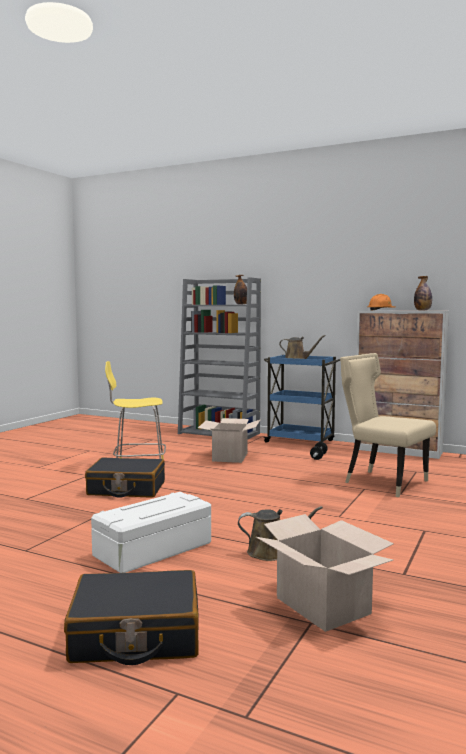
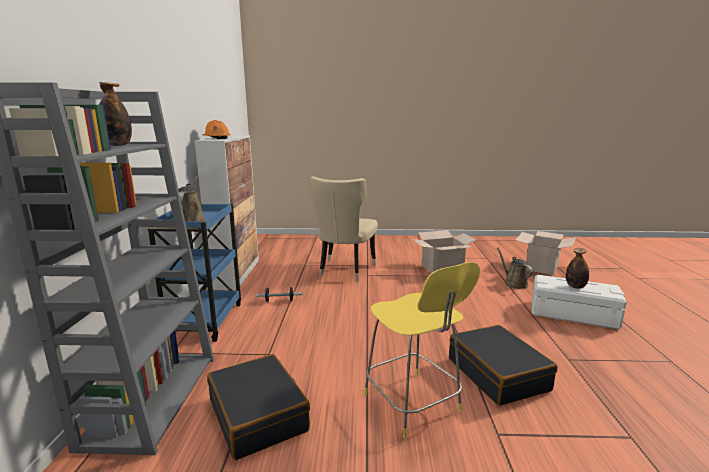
camera: 115 degrees left, 10 degrees up
black suitcase [64,570,199,665] -> black suitcase moved to [207,354,310,460]
cardboard box [198,418,261,463] -> cardboard box moved to [412,230,476,273]
bottle [414,276,432,311] -> bottle moved to [566,248,589,289]

